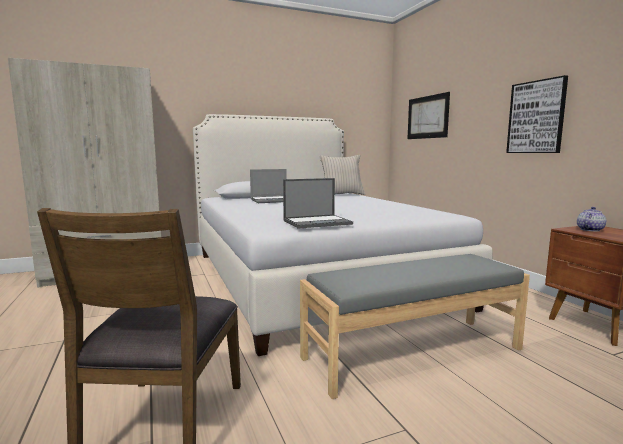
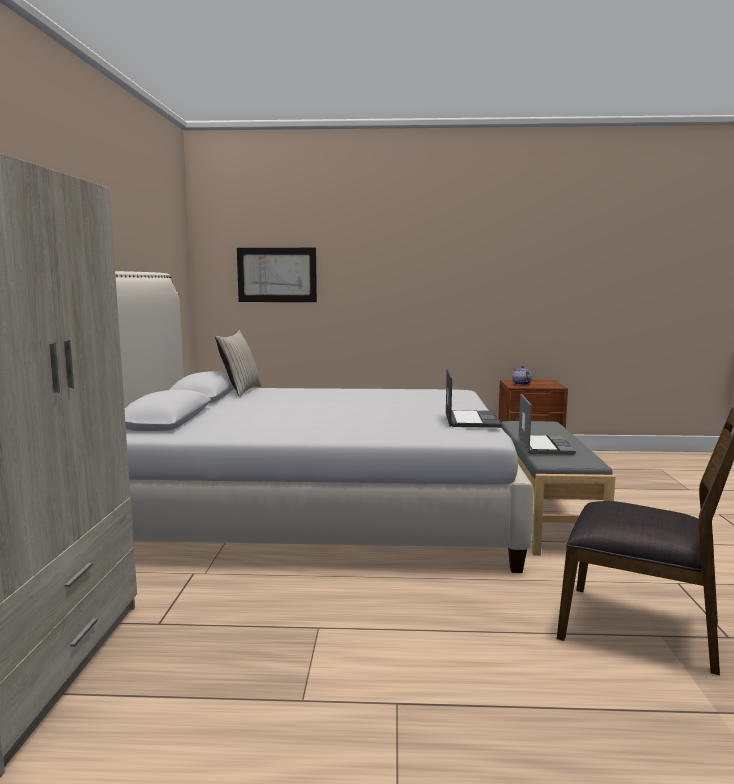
camera: 65 degrees left, 0 degrees up
laptop [250,169,287,203] -> laptop moved to [518,394,576,455]
picture [506,75,568,153] -> none

